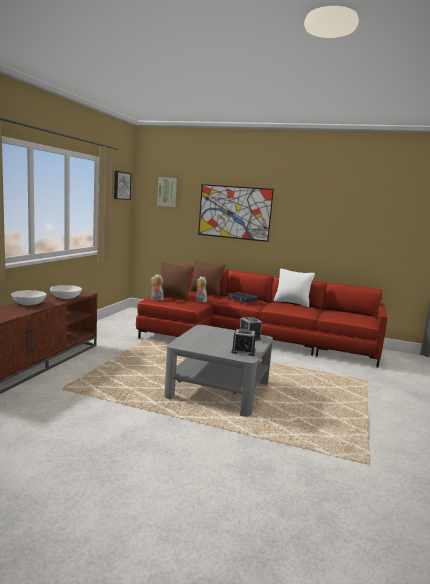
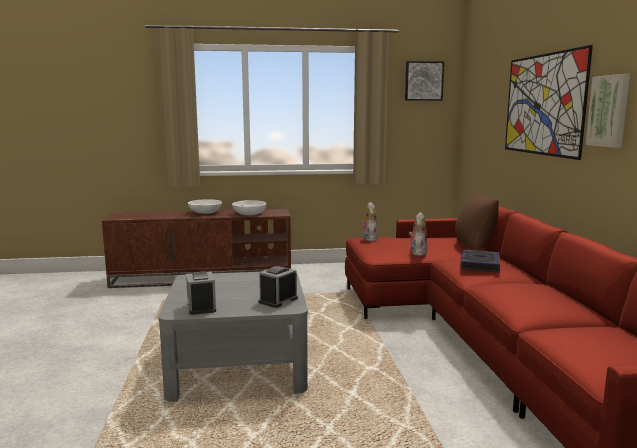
camera: 65 degrees right, 0 degrees up
picture [157,177,177,207] -> picture moved to [586,74,630,148]
brown pillow [160,262,194,300] -> none
white pillow [274,268,315,307] -> none

